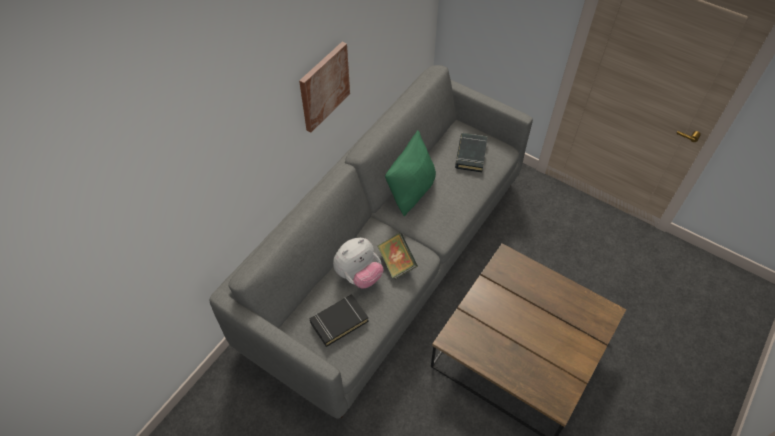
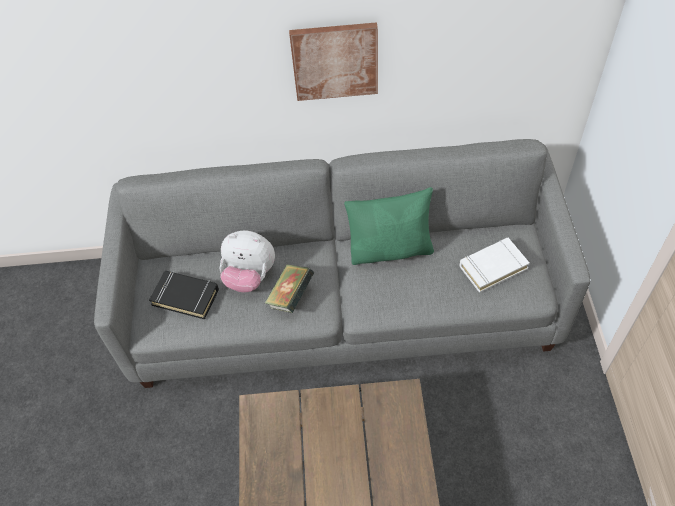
camera: 55 degrees right, 0 degrees up
black book [455,133,488,172] -> white book [459,238,530,293]

